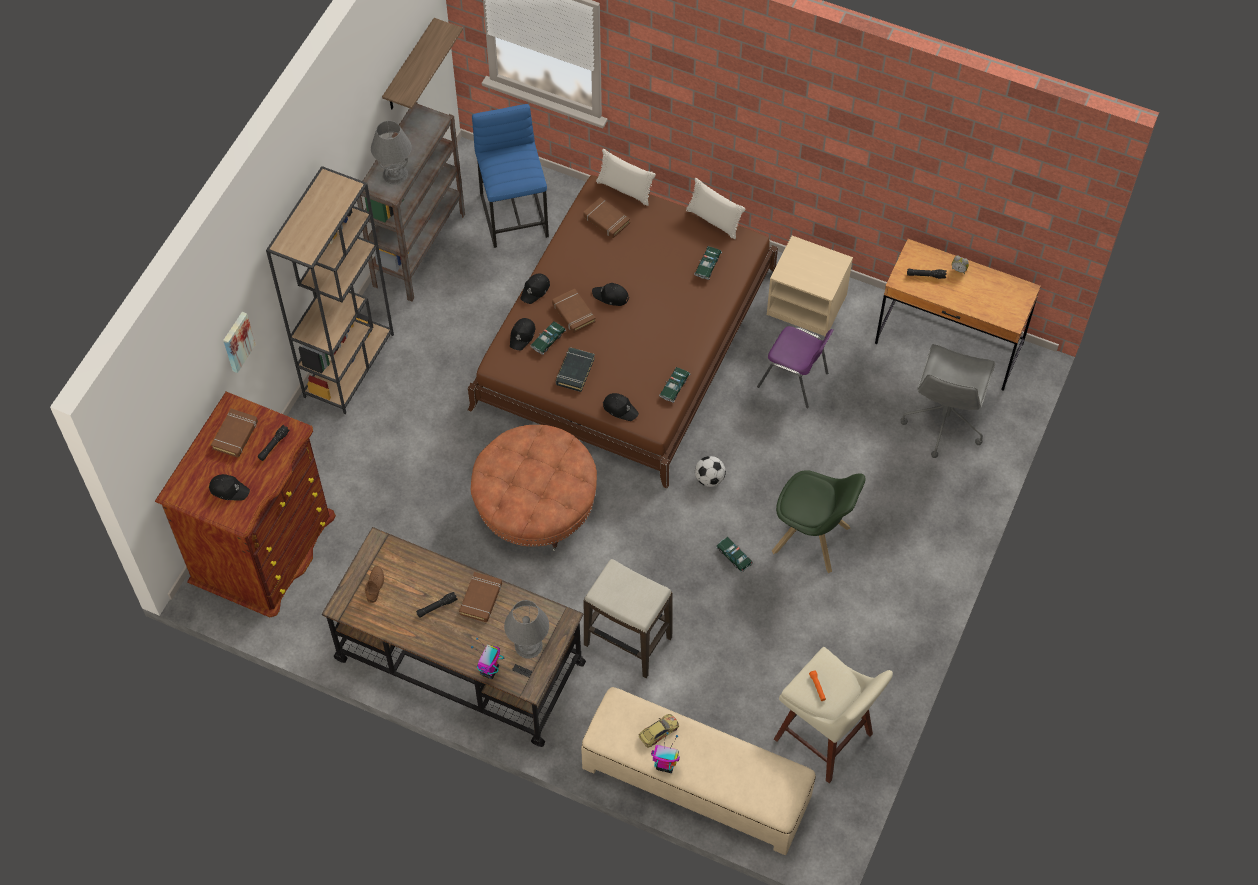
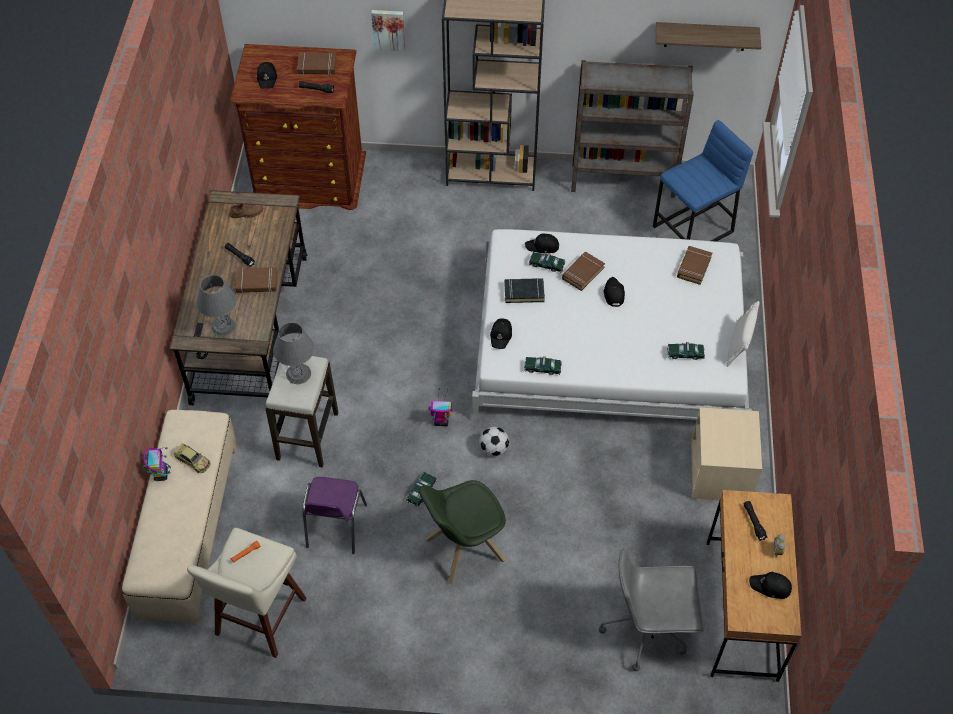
camera: 70 degrees right, 5 degrees down
grey table lamp [371,120,412,184] -> grey table lamp moved to [273,322,315,384]
brown bed [468,175,778,489] -> white bed [470,229,752,420]
brown ottoman [471,425,597,551] -> none
toy robot [471,638,504,679] -> toy robot moved to [428,388,453,426]
black cap [520,273,550,304] -> black cap moved to [749,572,792,599]
white pillow [596,149,656,206] -> none
purple chair [757,326,834,408] -> purple chair moved to [303,477,367,554]
green chair [772,470,866,573] -> green chair turned 60 degrees clockwise [419,480,506,584]

